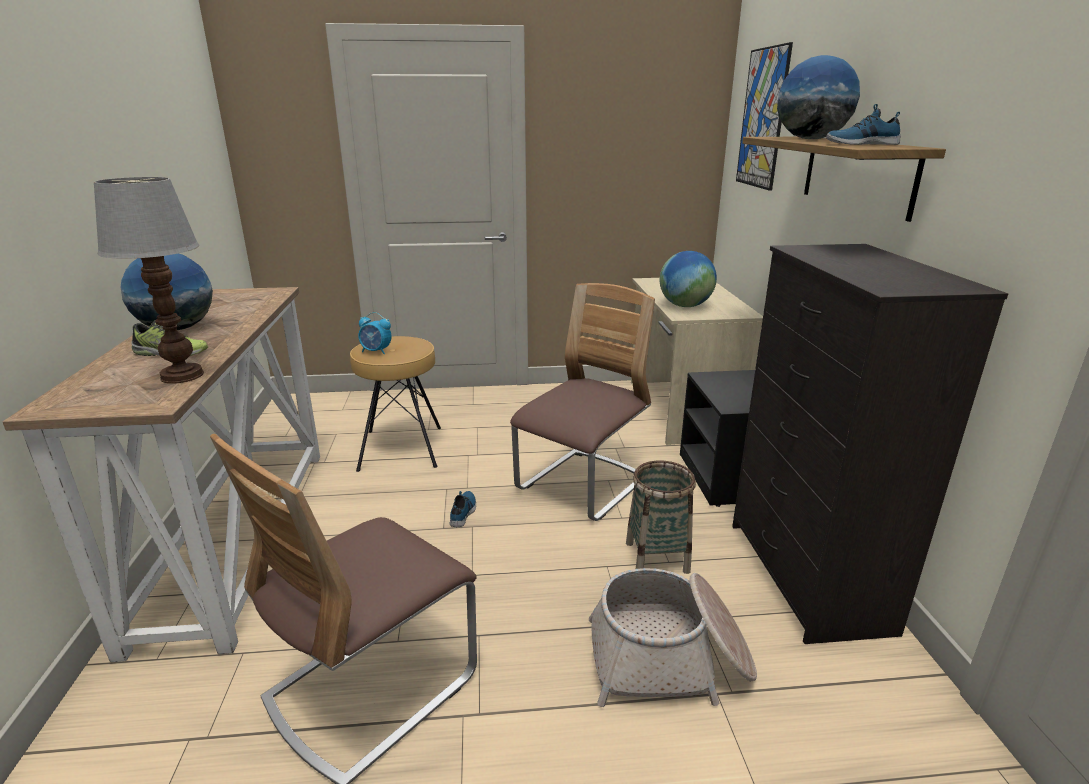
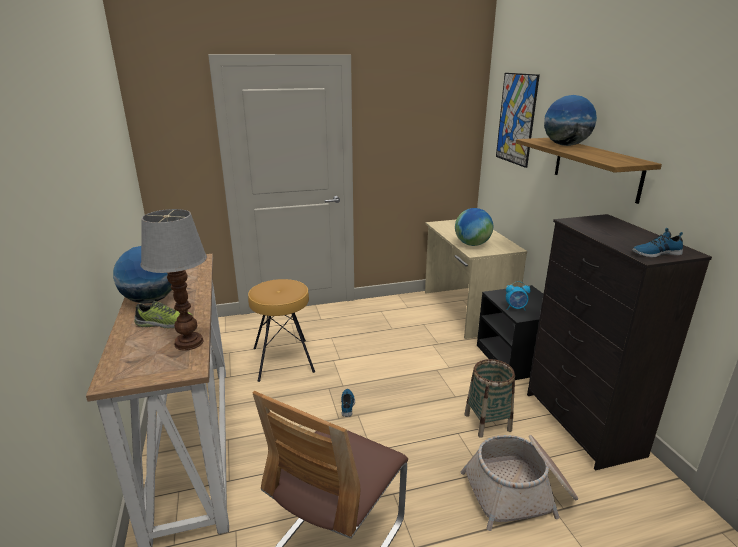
camera: 10 degrees left, 0 degrees up
alarm clock [358,312,392,354] -> alarm clock moved to [506,281,531,310]
chair [510,283,655,521] -> none
shoe [826,104,900,145] -> shoe moved to [632,228,683,257]

